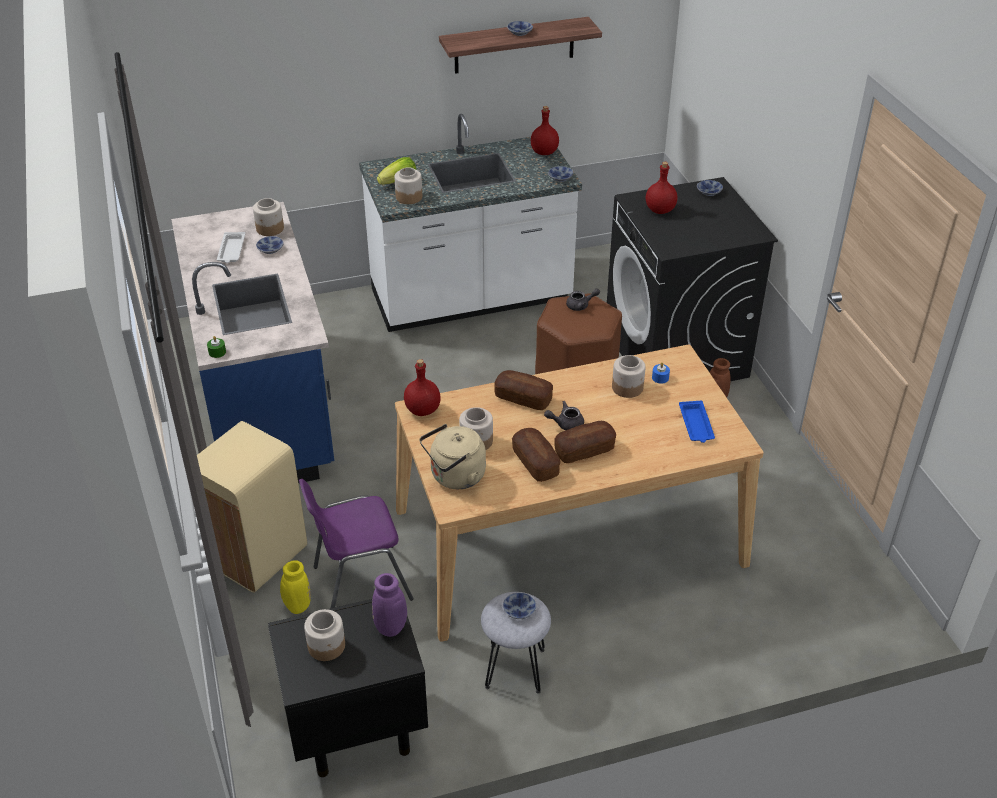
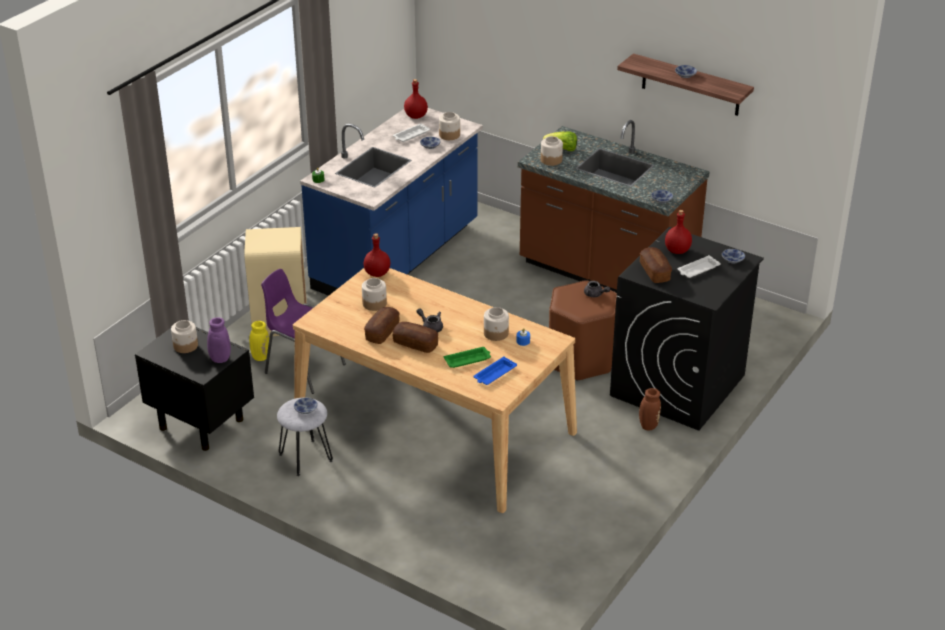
camera: 50 degrees right, 5 degrees down
white counter [359,114,582,332] -> brown counter [518,120,710,293]
beige kettle [420,424,486,489] -> none
bread [494,370,553,410] -> bread moved to [640,247,672,283]
red bottle [531,106,559,155] -> red bottle moved to [404,79,428,119]
none -> green tray [444,347,491,368]
none -> white tray [677,255,721,278]

